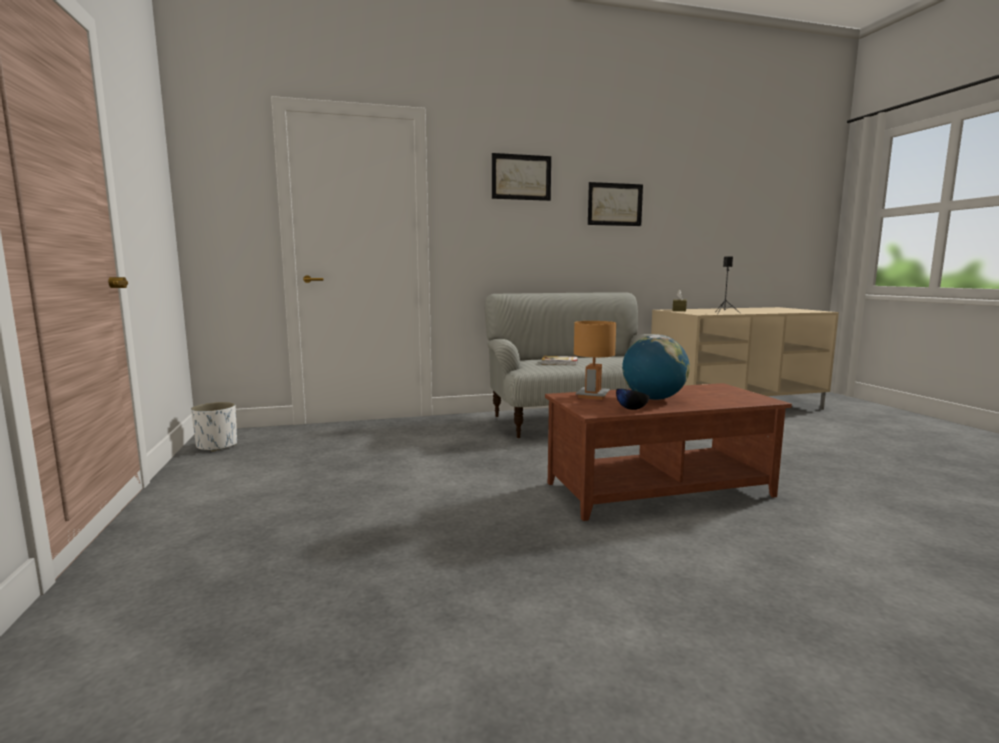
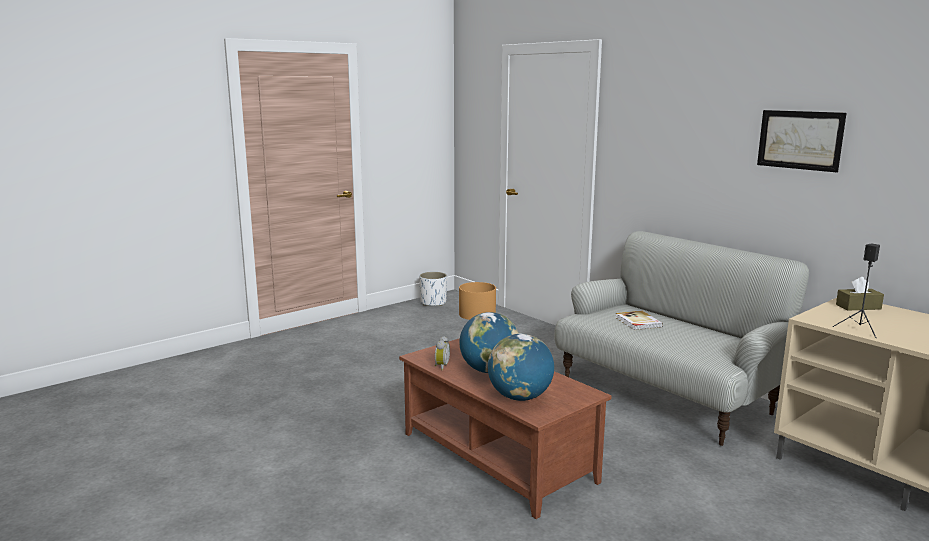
camera: 65 degrees right, 5 degrees up
picture [492,153,551,201] -> none
black bowl [616,389,650,410] -> alarm clock [435,336,450,370]
none -> globe [488,334,554,401]

